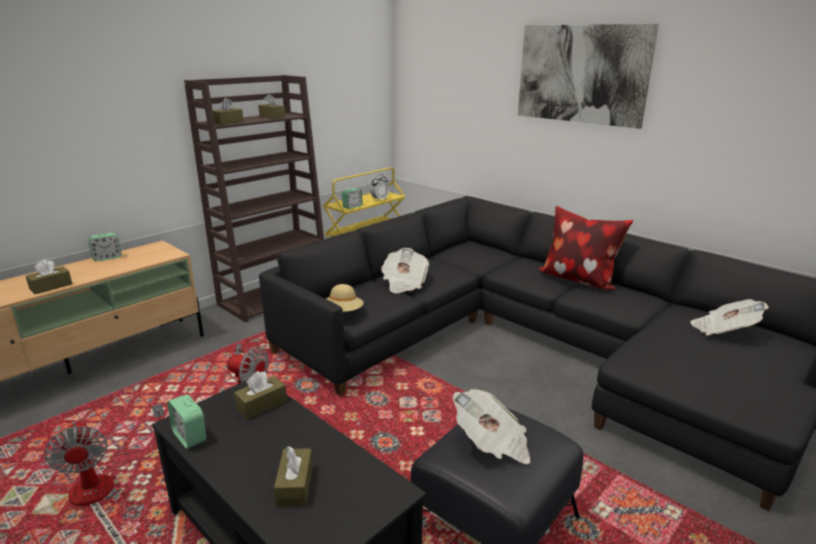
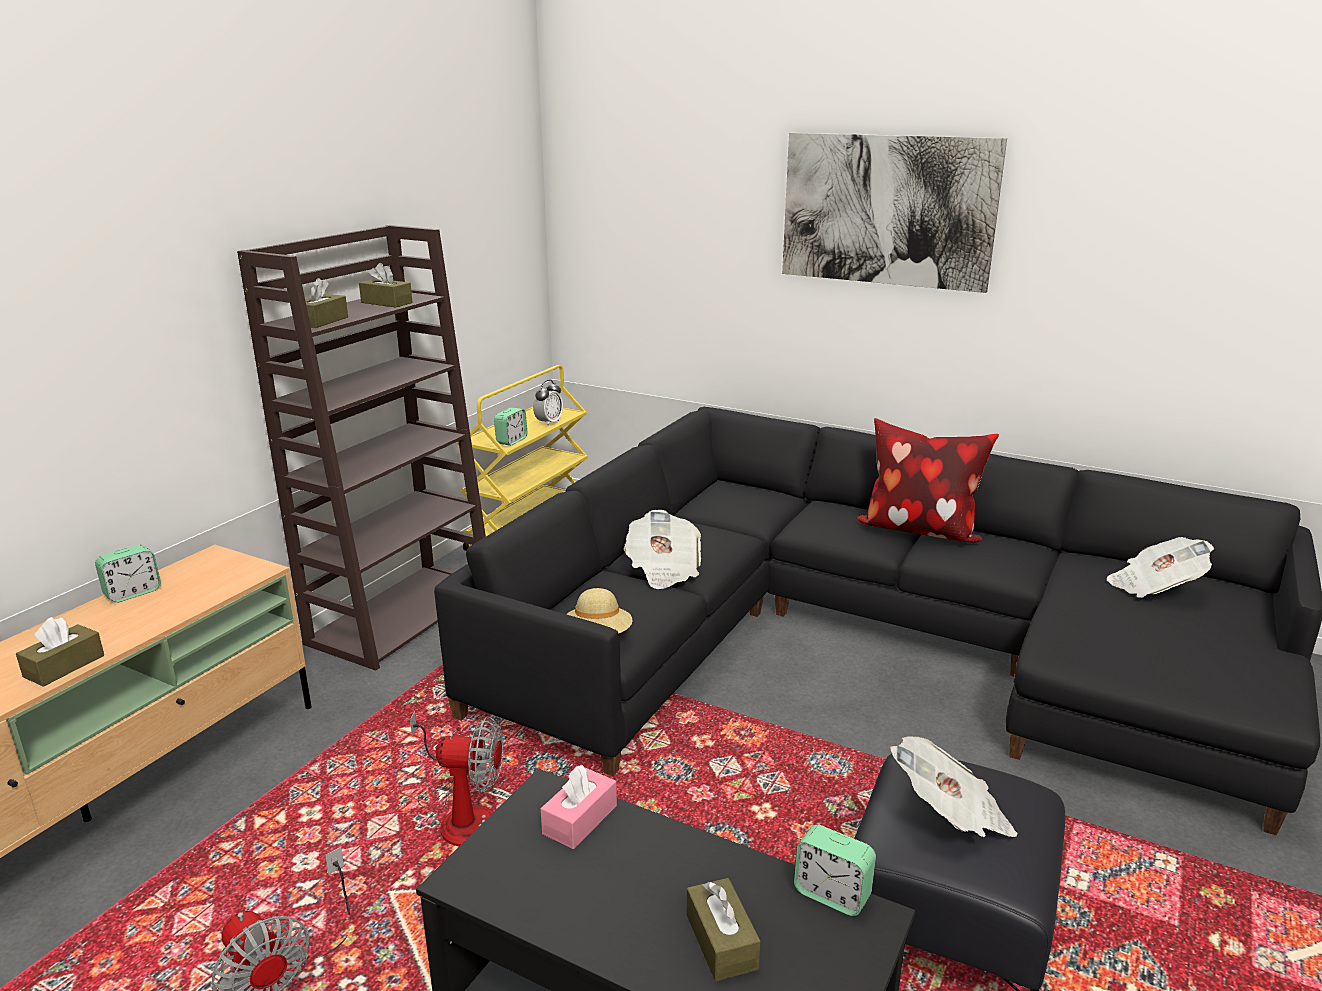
camera: 15 degrees left, 0 degrees up
alarm clock [168,394,206,449] -> alarm clock moved to [794,825,876,916]
brown tissue box [234,371,287,419] -> pink tissue box [541,765,617,849]

